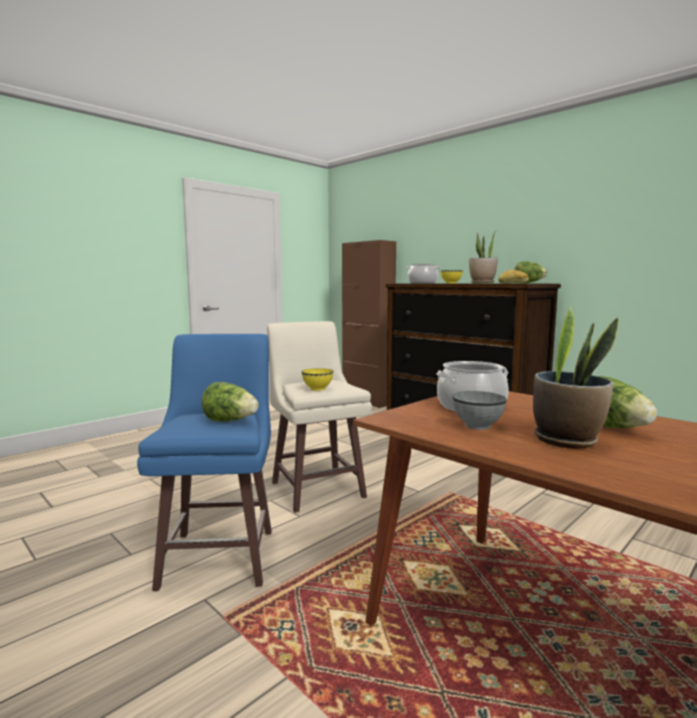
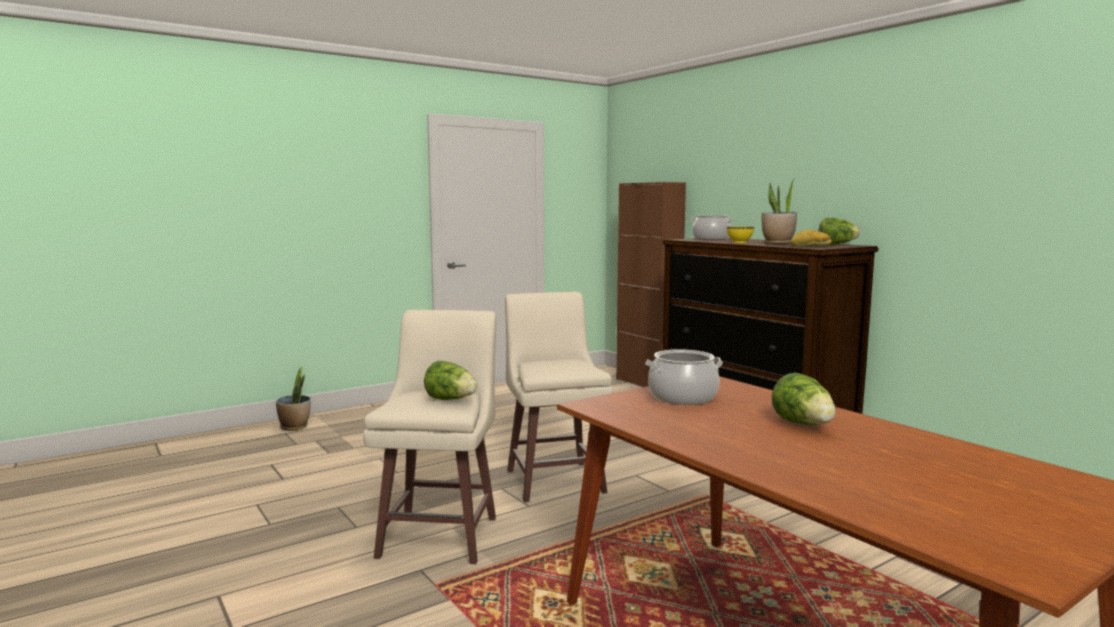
camera: 10 degrees right, 0 degrees up
blue stool [137,334,272,591] -> beige stool [363,310,496,564]
yellow bowl [302,368,333,391] -> none
grey bowl [452,391,507,430] -> none
potted plant [533,306,619,449] -> potted plant moved to [276,366,311,431]

